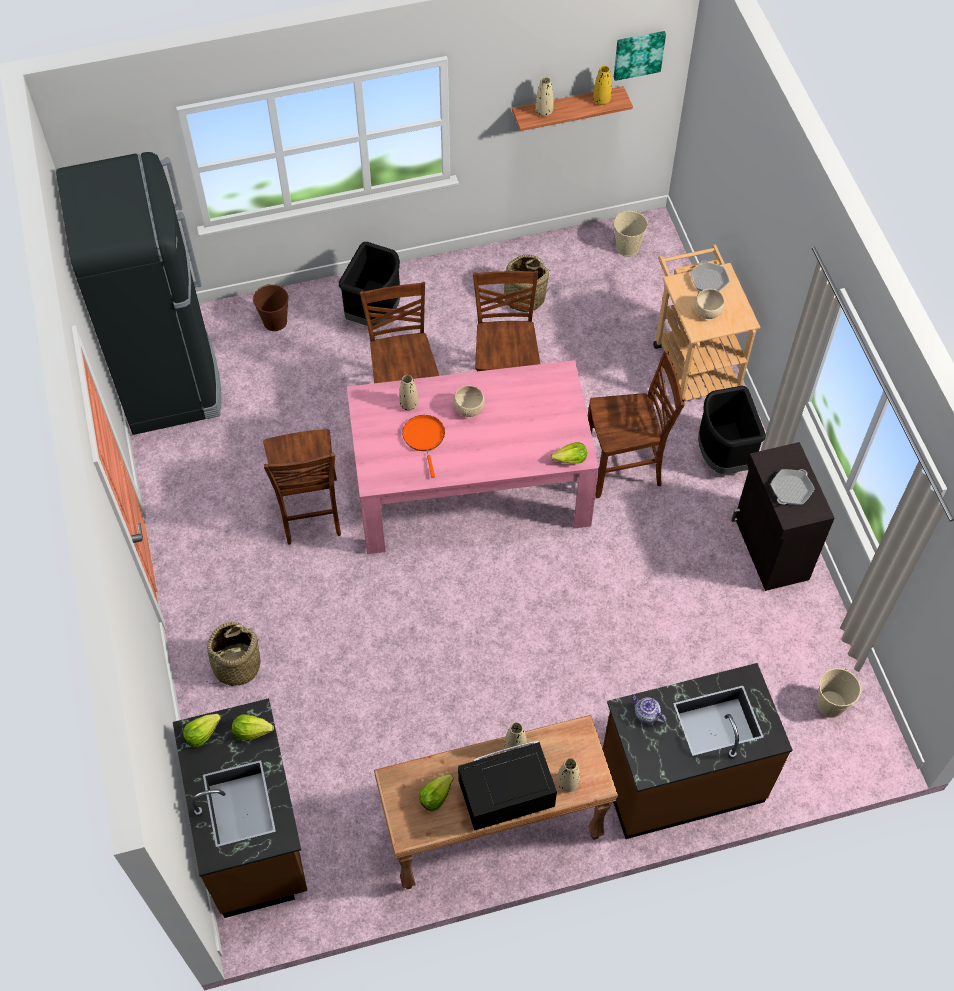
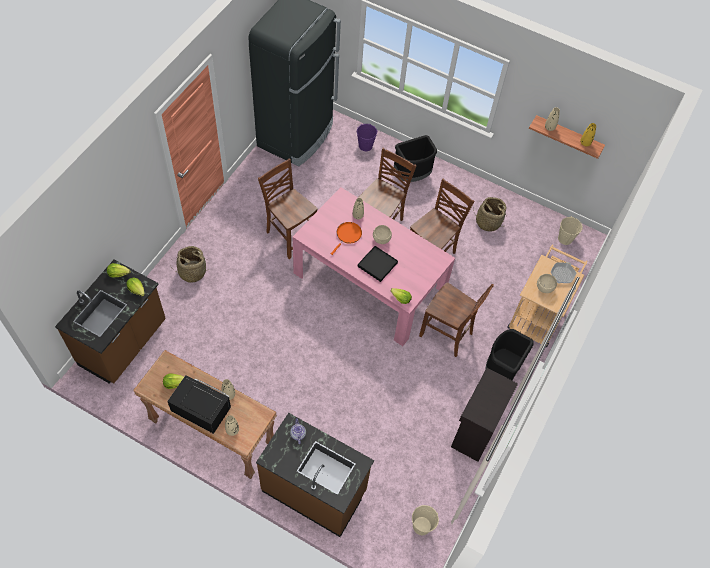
camera: 40 degrees right, 0 degrees up
brown bucket [253,284,289,331] -> purple bucket [356,123,378,151]
brown chair [263,429,341,545] -> brown chair turned 105 degrees clockwise [258,158,318,259]
picture [614,31,666,81] -> none
frying pan [770,469,815,505] -> none
none -> black tray [357,246,398,282]

